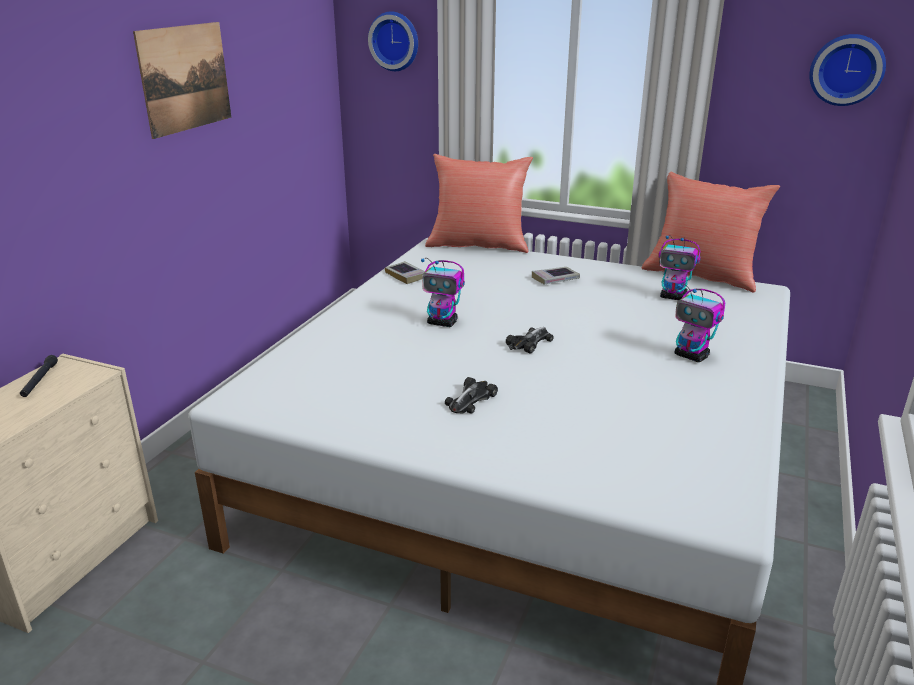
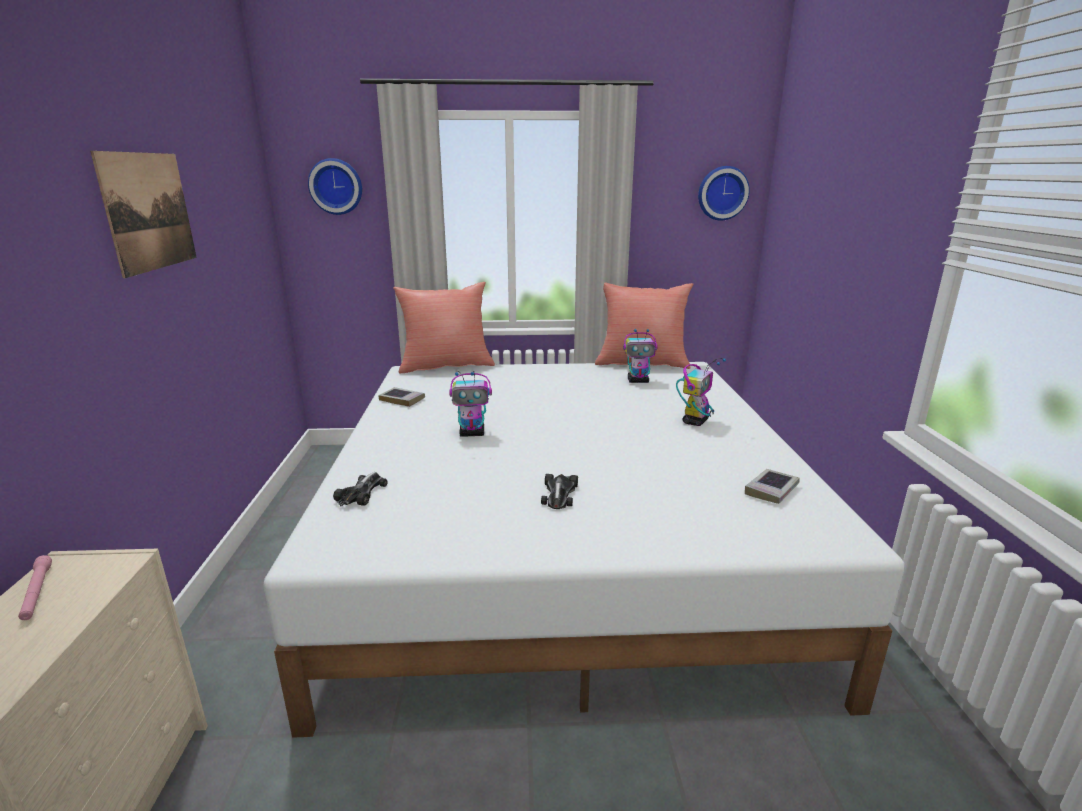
camera: 25 degrees left, 5 degrees down
black flashlight [20,355,58,397] -> pink flashlight [18,555,52,620]
toy car [506,327,554,354] -> toy car moved to [333,472,388,506]
book [532,267,580,285] -> book moved to [745,469,800,504]
toy robot [675,284,725,362] -> toy robot turned 75 degrees counterclockwise [676,358,726,426]

